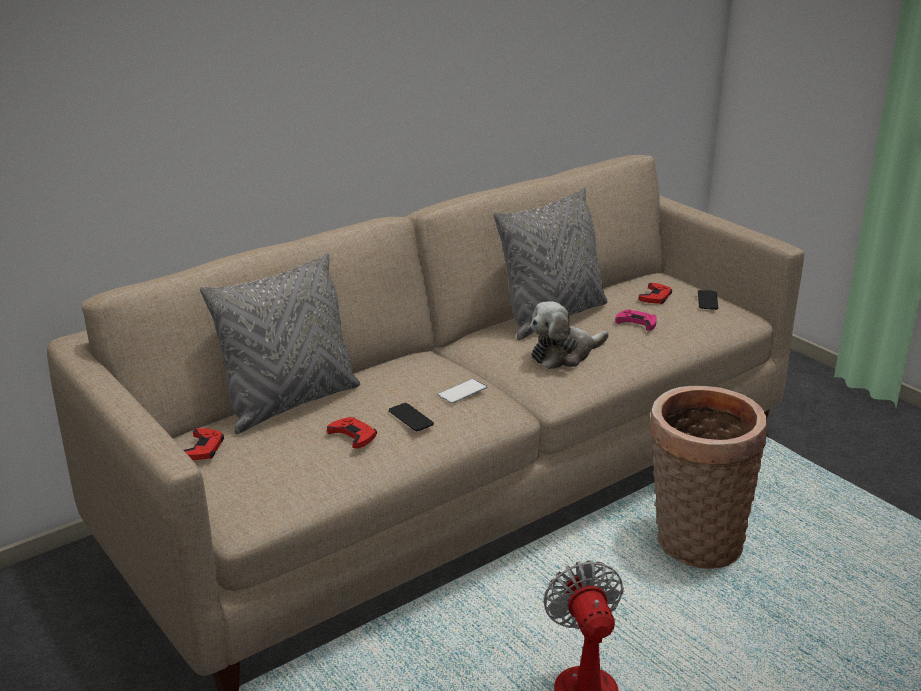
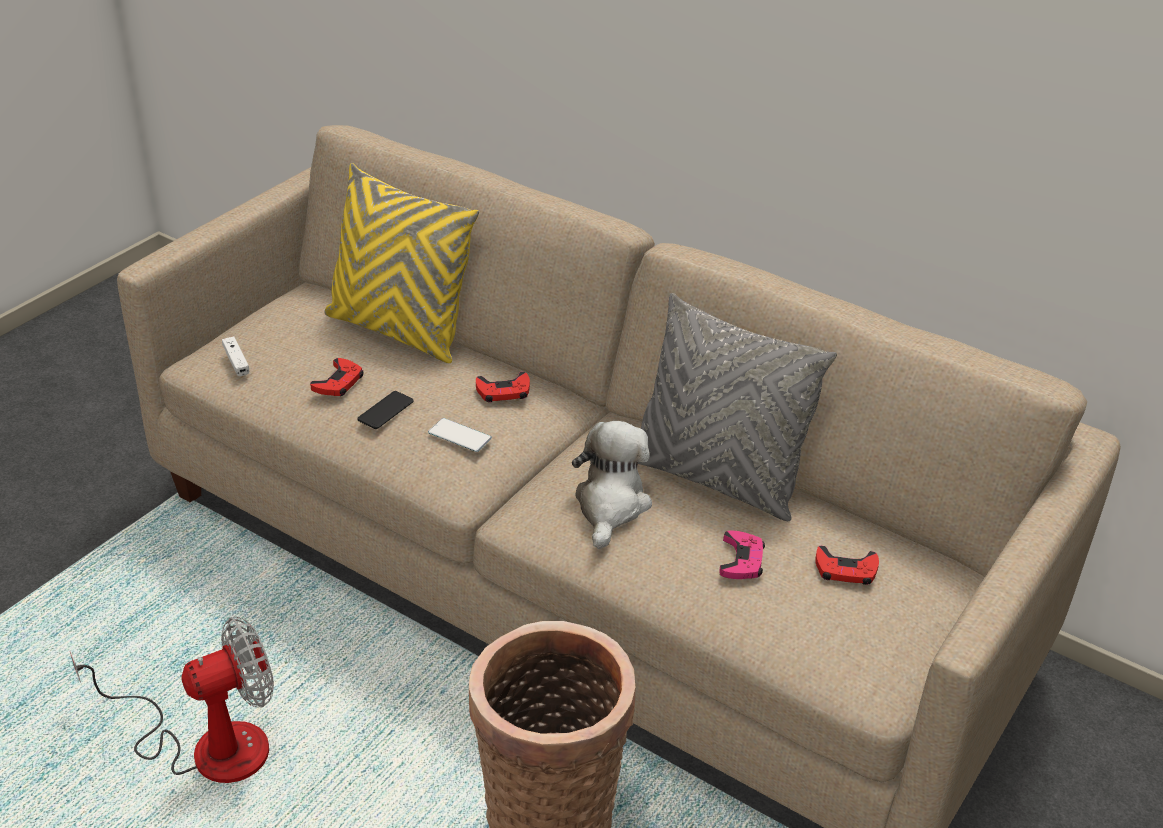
camera: 70 degrees right, 10 degrees up
red game controller [184,428,224,460] -> red game controller moved to [476,372,530,402]
grey pillow [200,253,360,434] -> yellow pillow [324,163,479,363]
plush toy [530,301,609,369] -> plush toy turned 60 degrees clockwise [572,421,652,549]
phone [698,290,718,310] -> none
none -> white game controller [222,336,249,376]

